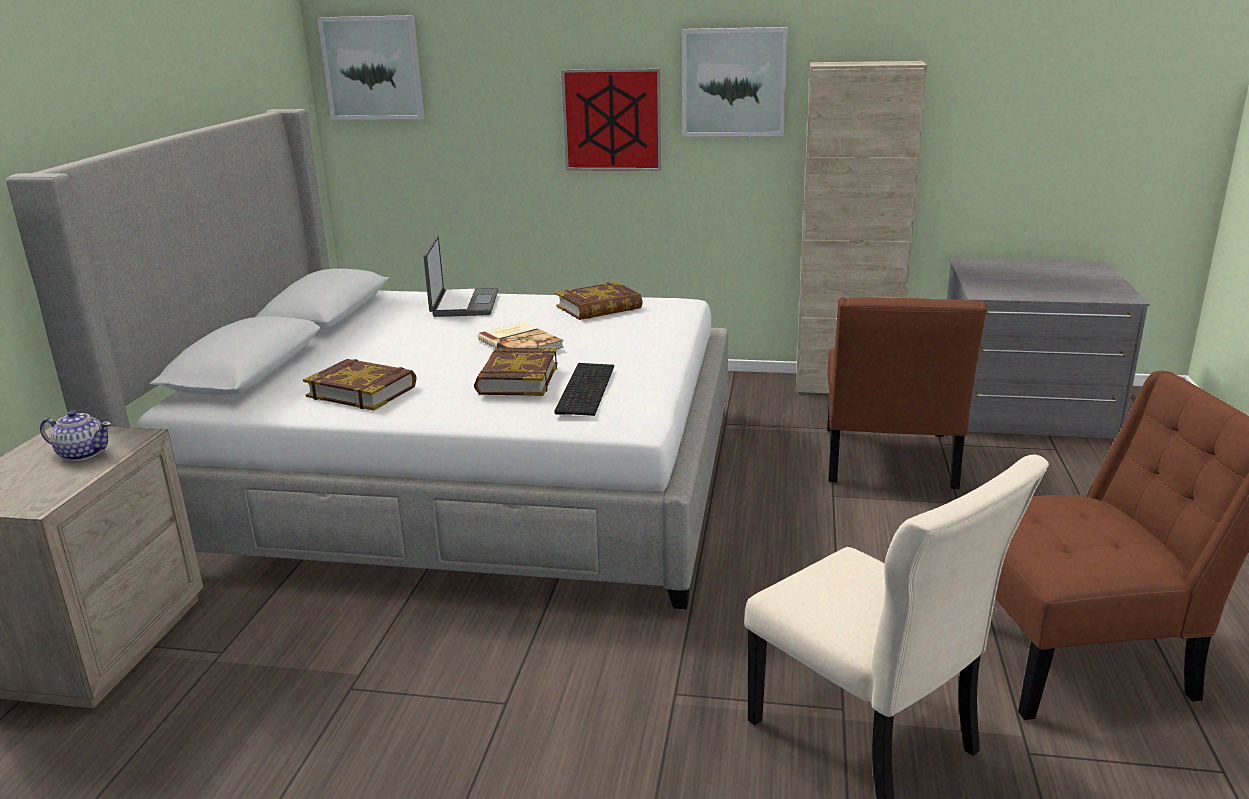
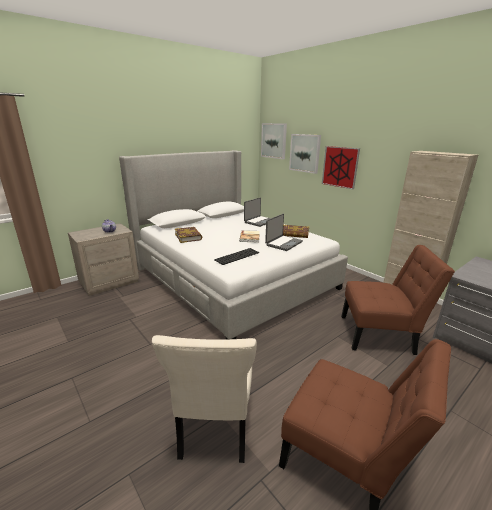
camera: 40 degrees right, 0 degrees up
book [474,347,558,396] -> none
picture [682,27,788,136] -> picture moved to [289,134,321,174]
brown chair [827,297,987,489] -> brown chair turned 135 degrees counterclockwise [341,245,455,355]
none -> laptop [265,214,303,251]

